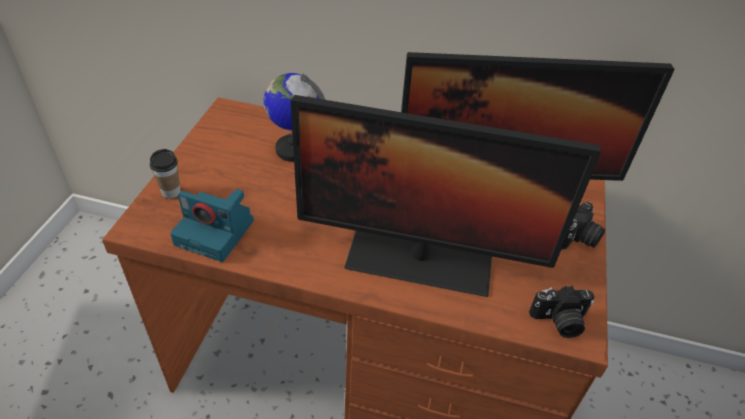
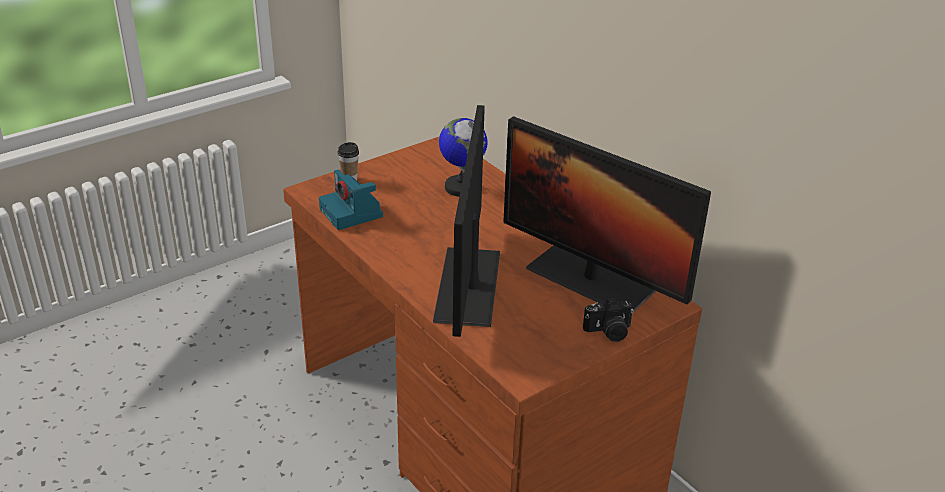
camera: 40 degrees right, 10 degrees down
monitor [291,95,601,297] -> monitor turned 45 degrees clockwise [433,105,500,337]
camera [529,286,594,338] -> none

